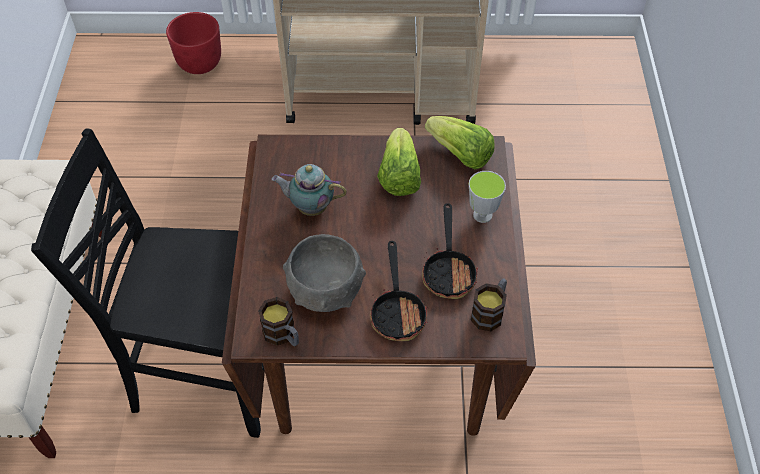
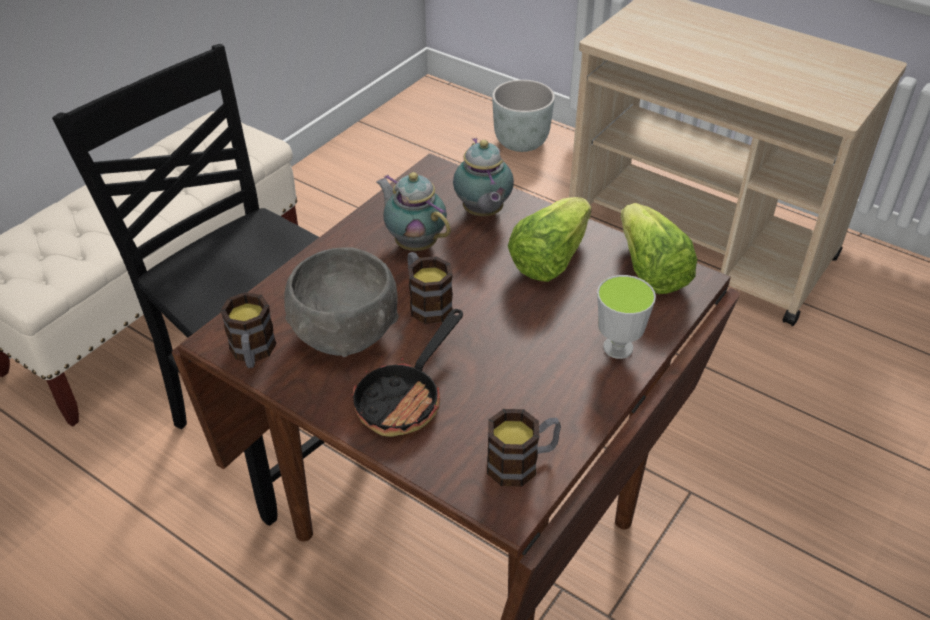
camera: 35 degrees right, 10 degrees down
red planter [166,12,221,74] -> grey planter [492,80,555,152]
frying pan [422,203,478,299] -> none
none -> mug [407,252,453,324]
none -> teapot [453,138,514,216]

